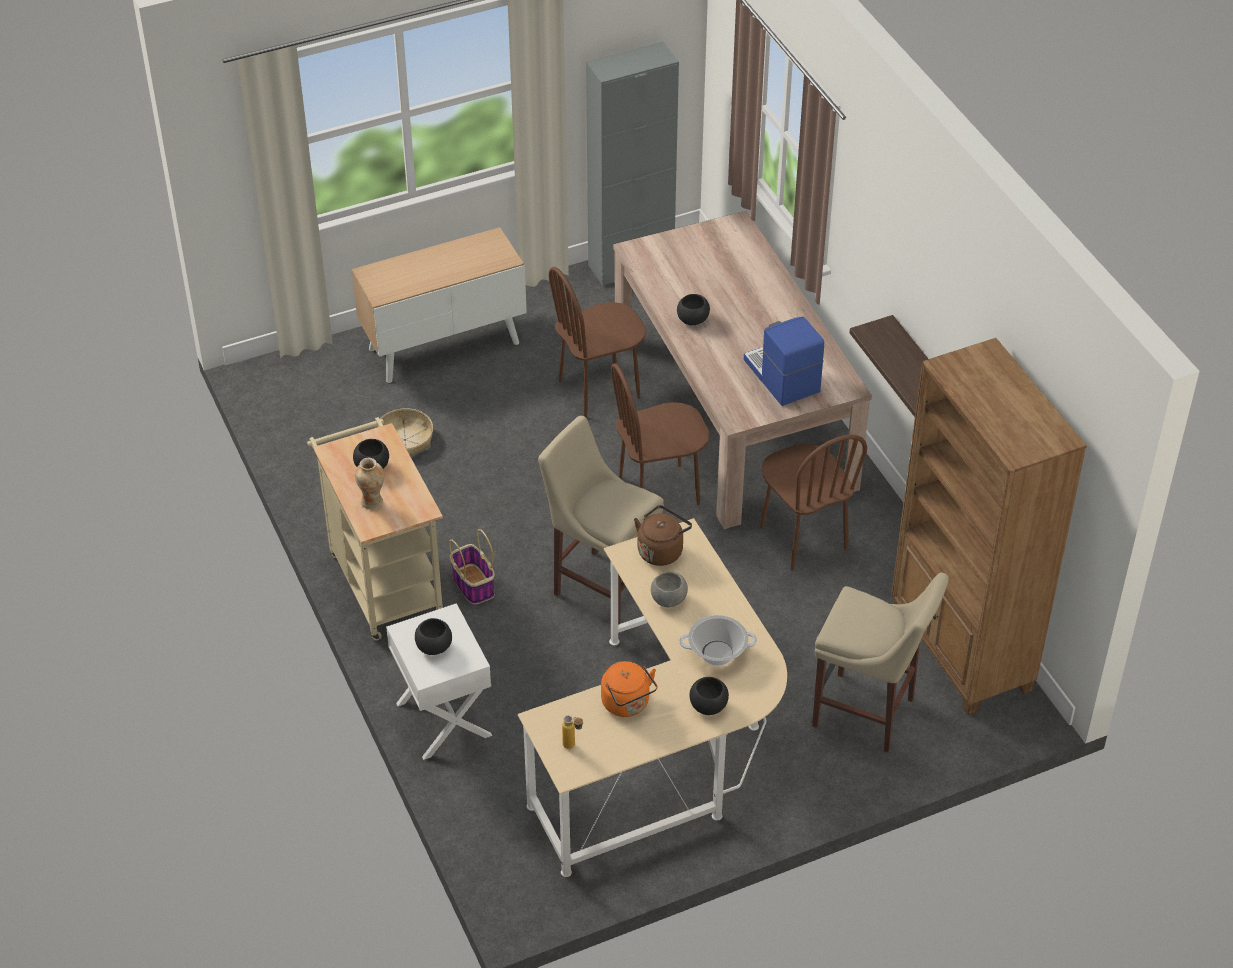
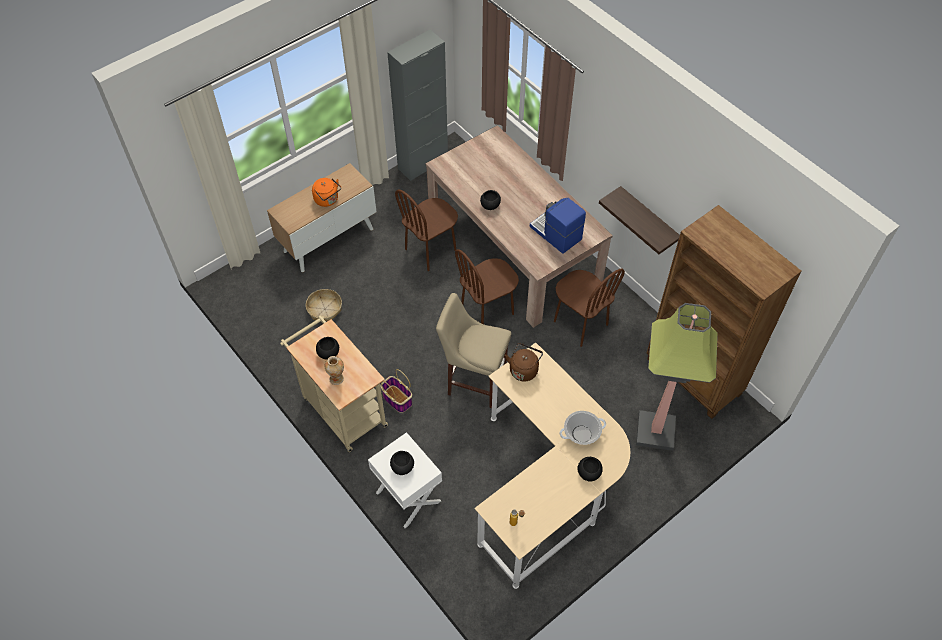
camera: 15 degrees left, 10 degrees up
orange kettle [601,661,658,717] -> orange kettle moved to [312,178,341,207]
grey bowl [651,571,688,607] -> none
beige stool [812,573,949,753] -> floor lamp [636,303,718,451]

